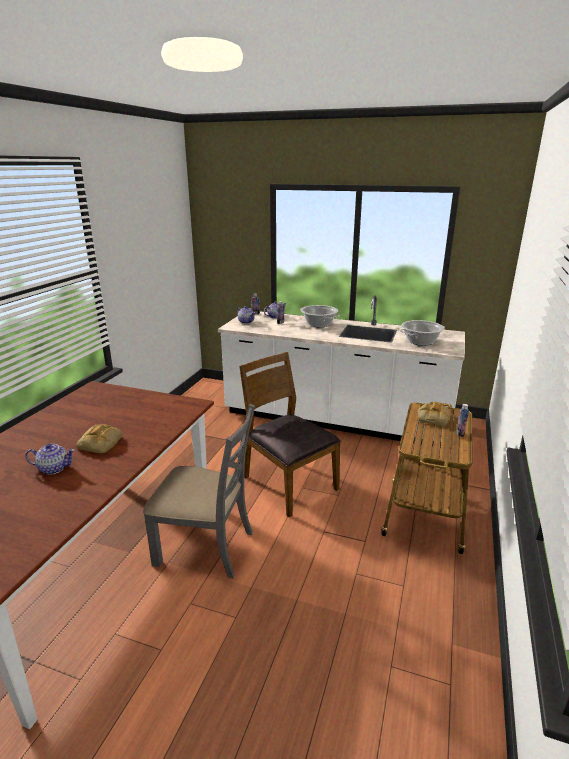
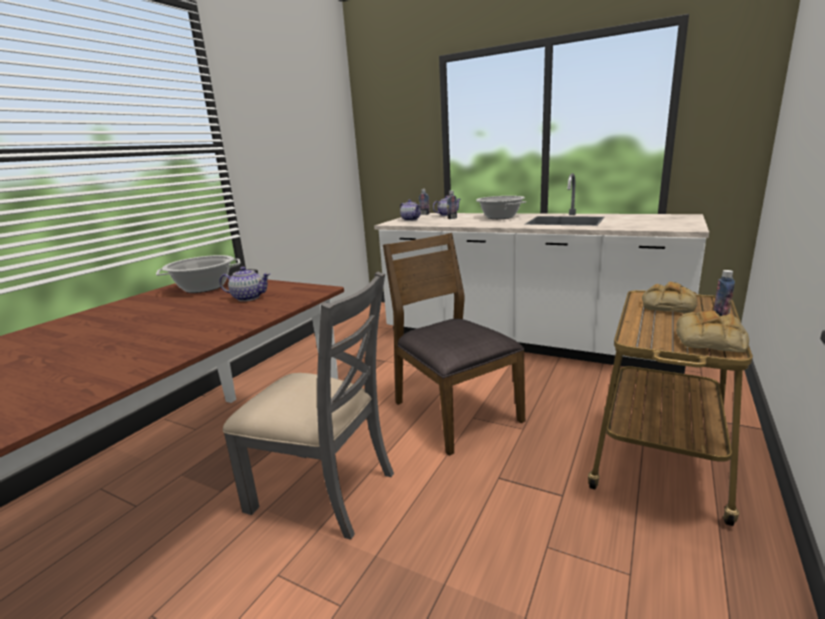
camera: 10 degrees right, 5 degrees down
teapot [25,443,75,475] -> teapot moved to [219,267,270,301]
bread [76,424,122,453] -> bread moved to [676,311,749,352]
cooking pot [399,320,445,346] -> cooking pot moved to [156,255,241,293]

